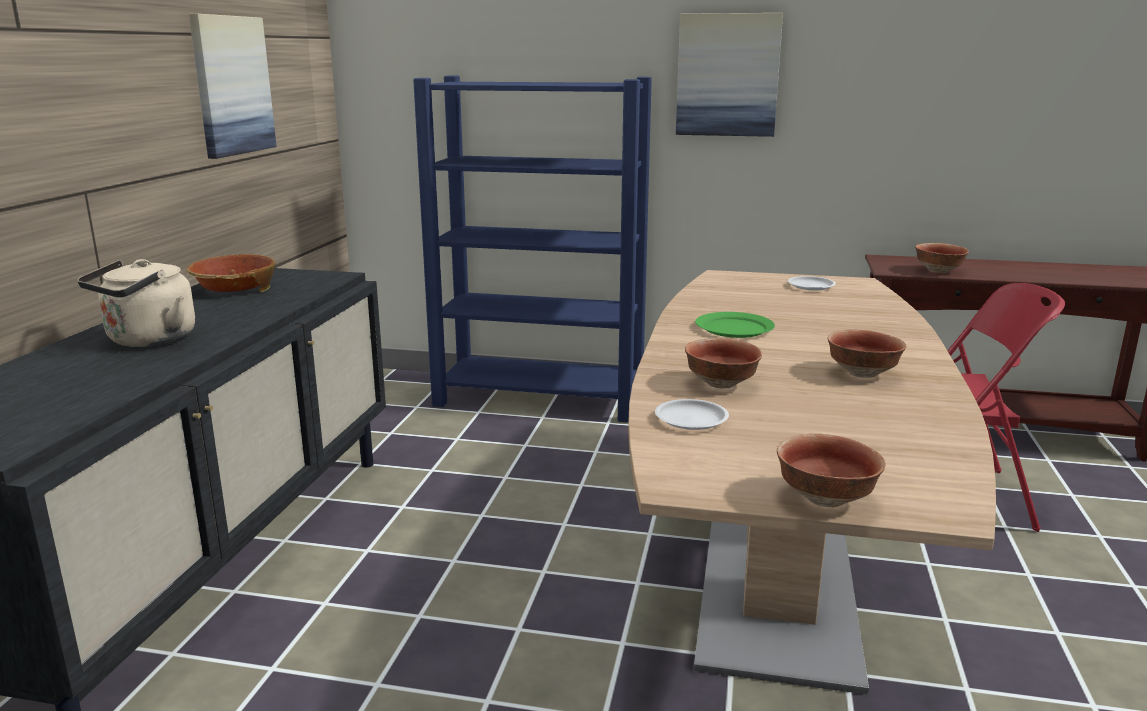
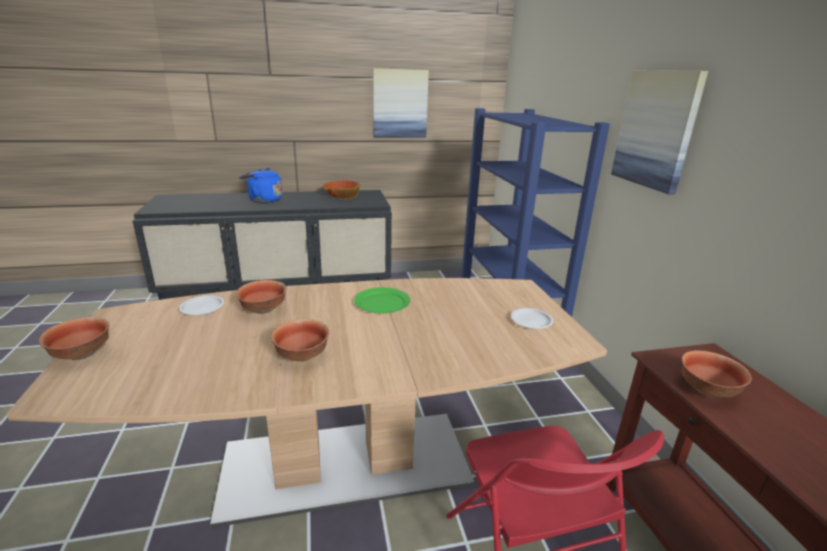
camera: 65 degrees right, 5 degrees up
beige kettle [77,259,195,347] -> blue kettle [239,168,282,203]

